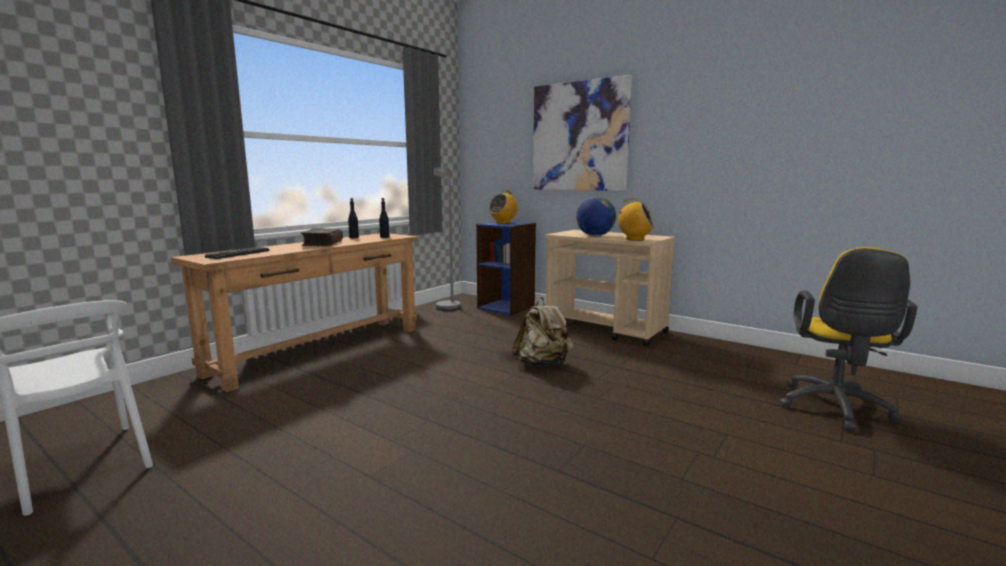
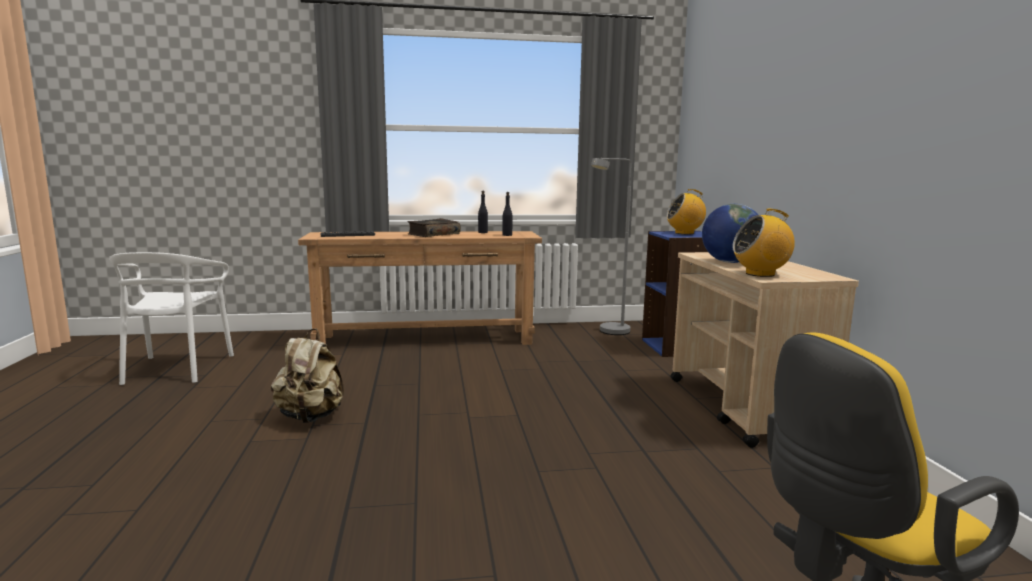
camera: 45 degrees right, 0 degrees up
beige backpack [512,297,573,366] -> beige backpack moved to [271,328,344,423]
picture [533,75,632,191] -> none
radio [616,198,654,241] -> radio turned 105 degrees clockwise [732,209,795,277]

